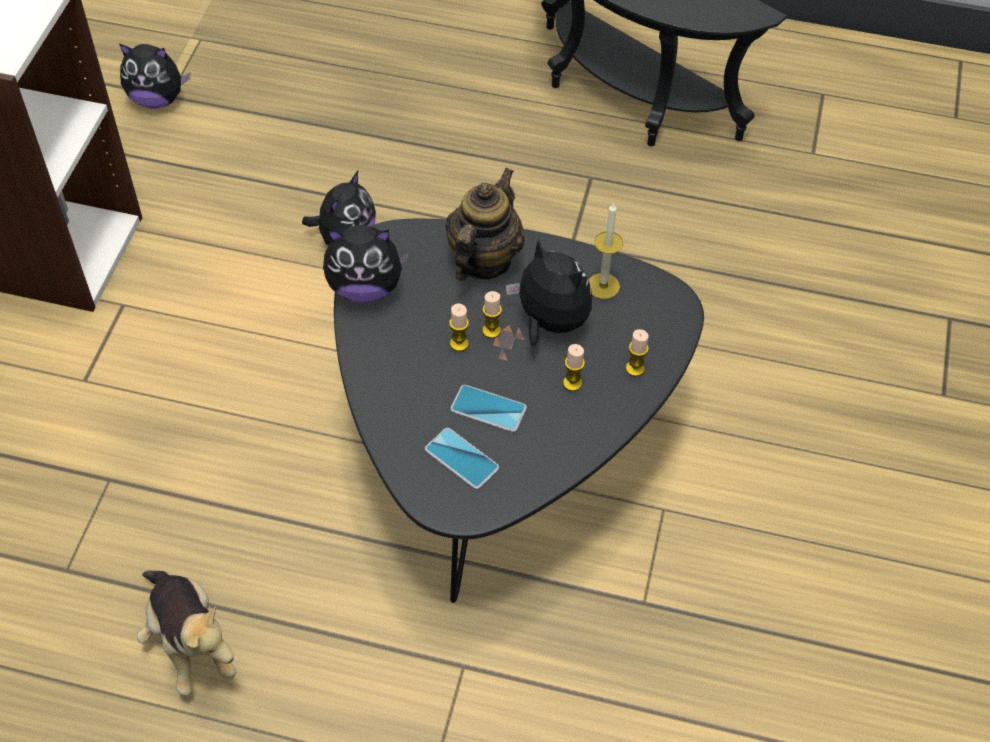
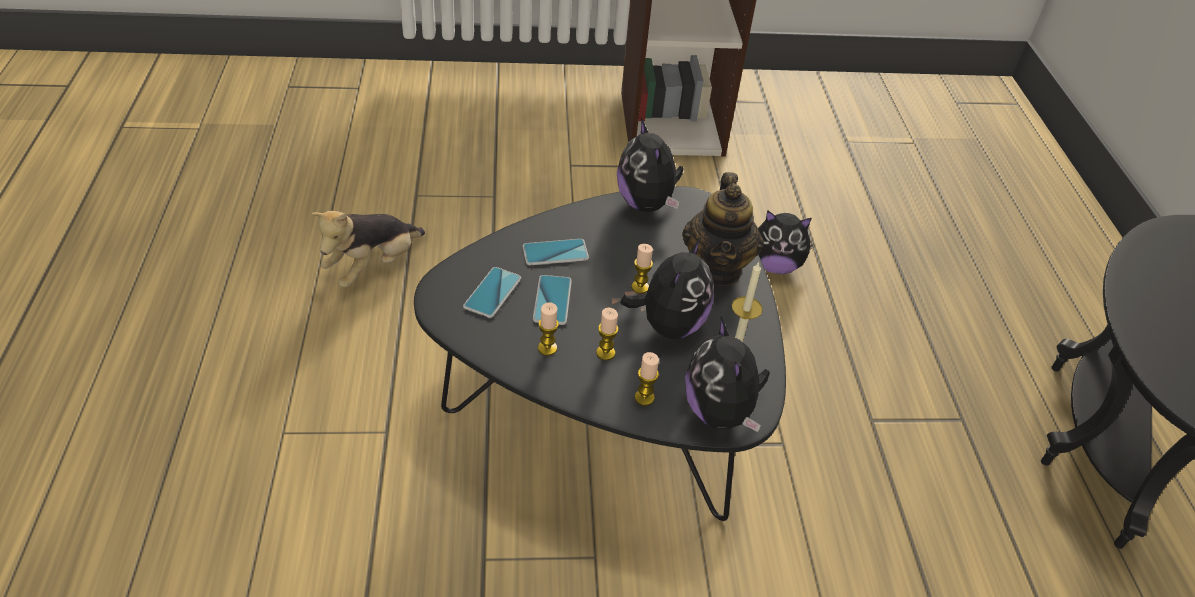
camera: 70 degrees right, 10 degrees down
plush toy [119,43,190,108] -> plush toy moved to [685,317,770,432]
teapot [445,168,525,281] -> teapot turned 90 degrees clockwise [682,172,764,286]
candle [449,303,469,351] -> candle moved to [538,302,559,356]
none -> phone [522,239,589,265]

